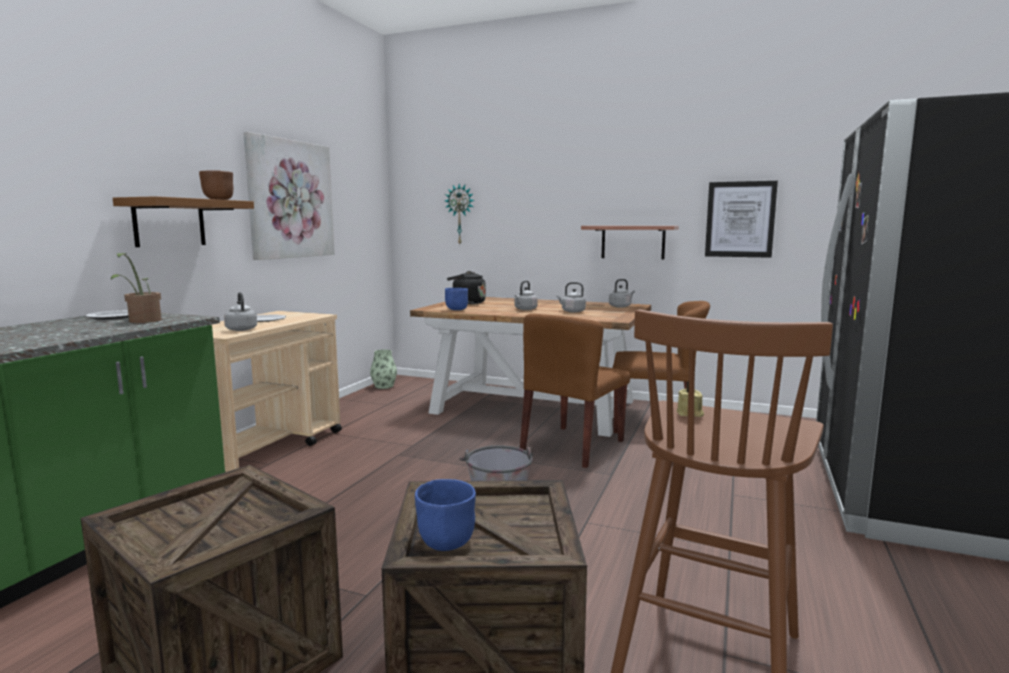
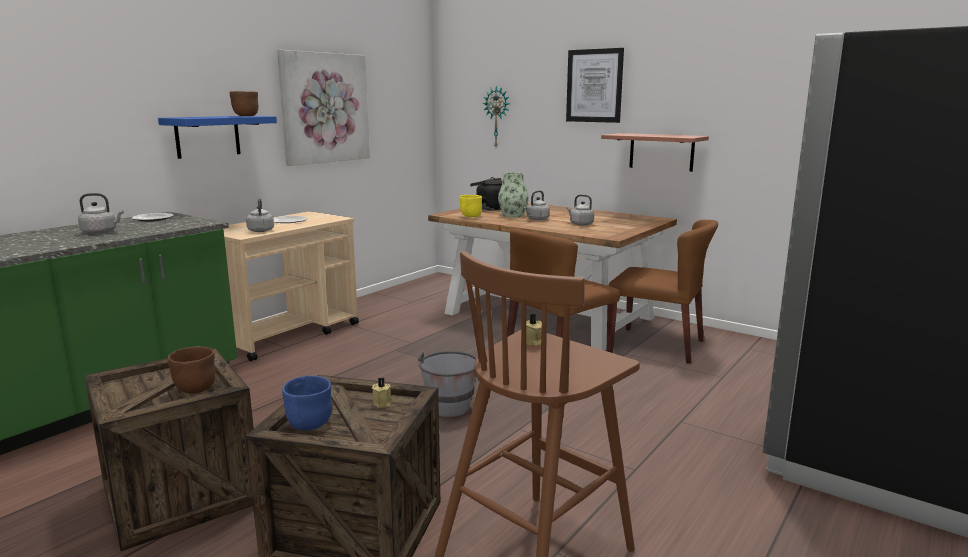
camera: 15 degrees right, 5 degrees up
potted plant [111,253,162,323] -> none
brown shelf [113,196,254,247] -> blue shelf [158,116,277,159]
vase [370,350,397,389] -> vase moved to [498,173,529,217]
blue bowl [445,288,468,310] -> yellow bowl [460,195,482,217]
grey kettle [609,279,635,308] -> grey kettle moved to [78,193,124,234]
picture [705,181,778,258] -> picture moved to [566,48,624,123]
none -> brown bowl [168,346,215,394]
none -> beige candle [372,377,392,408]

